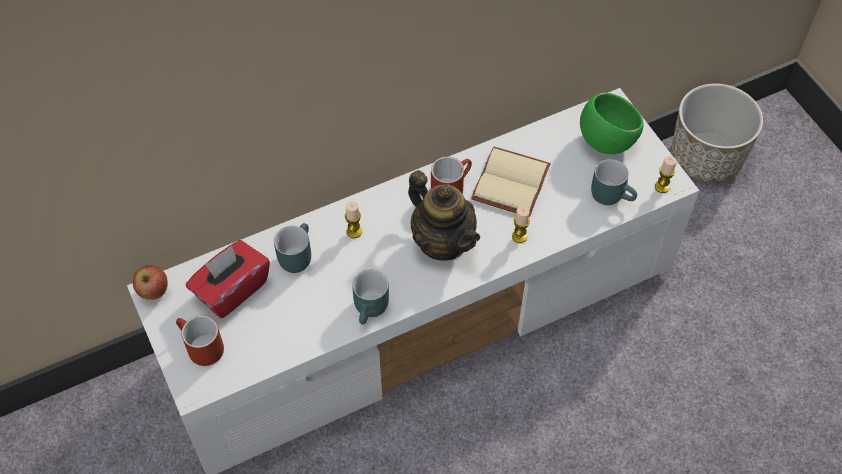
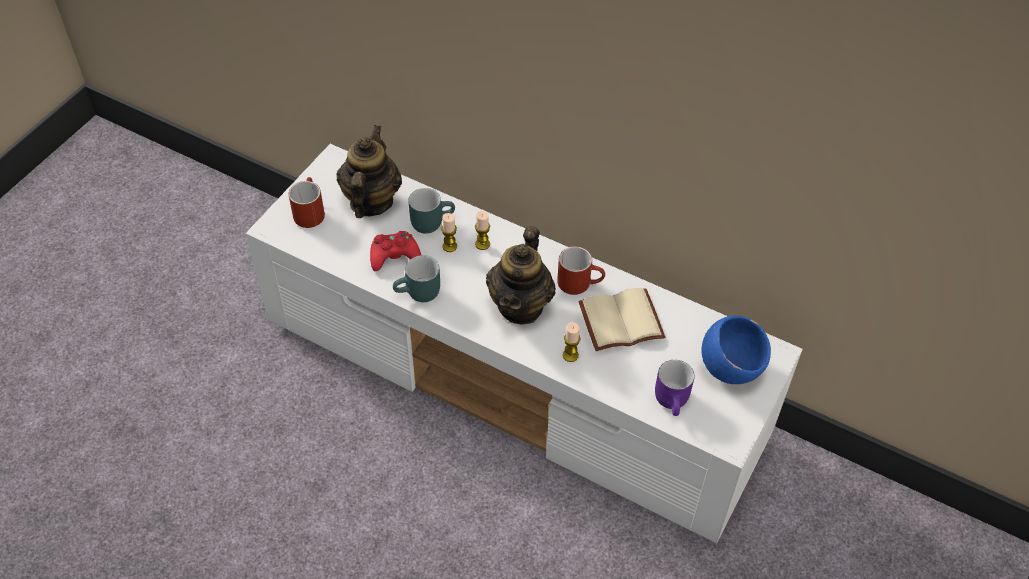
camera: 55 degrees right, 5 degrees down
apple [133,265,168,300] -> none
red tissue box [186,240,270,318] -> teapot [337,125,402,218]
green bowl [580,93,644,154] -> blue bowl [702,315,771,384]
turquoise mug [591,159,637,205] -> purple mug [655,360,694,416]
candle [655,156,677,193] -> candle moved to [441,213,457,252]
planter [672,84,763,182] -> none
none -> red game controller [370,231,421,271]

